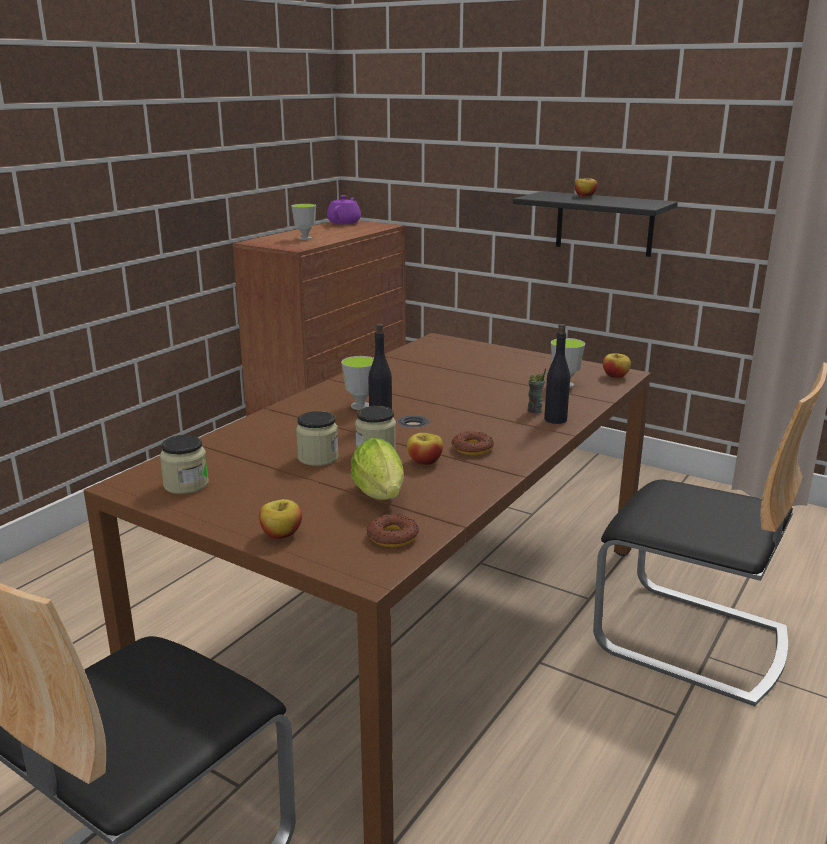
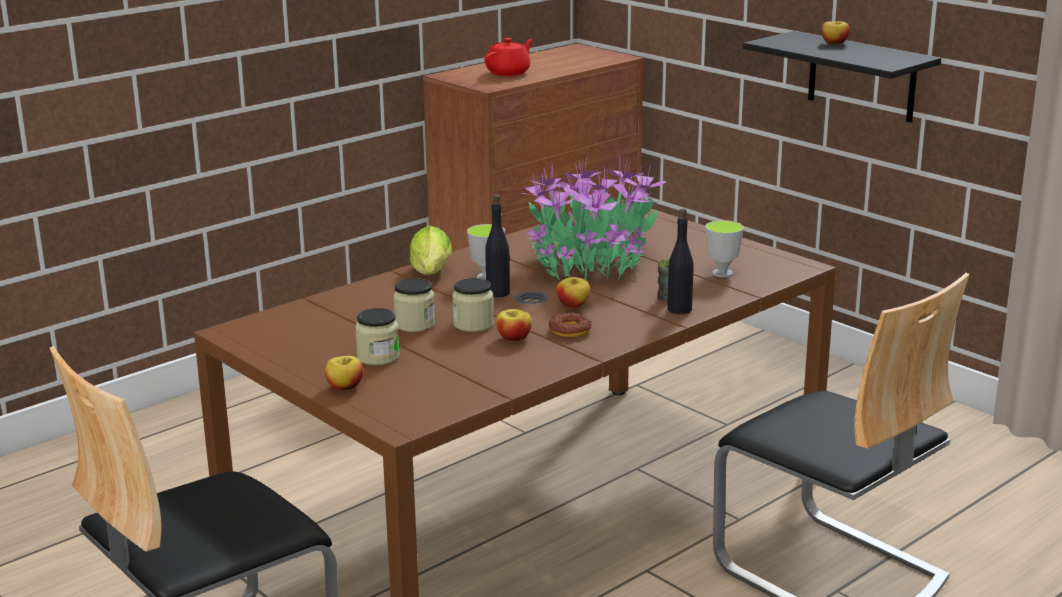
camera: 15 degrees right, 0 degrees up
jar [160,435,209,494] -> jar moved to [355,308,400,365]
cup [291,204,316,240] -> red teapot [484,38,533,76]
purple teapot [327,195,361,224] -> none
lettuce [350,438,404,500] -> lettuce moved to [410,225,452,275]
donut [367,514,419,547] -> none
apple [603,353,631,379] -> apple moved to [556,277,590,308]
none -> potted plant [522,156,667,281]

